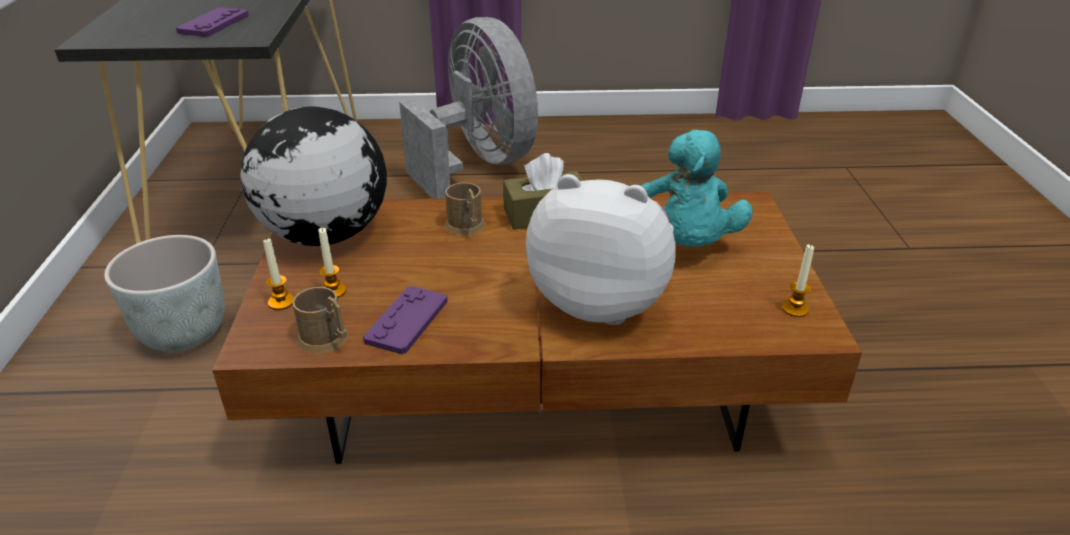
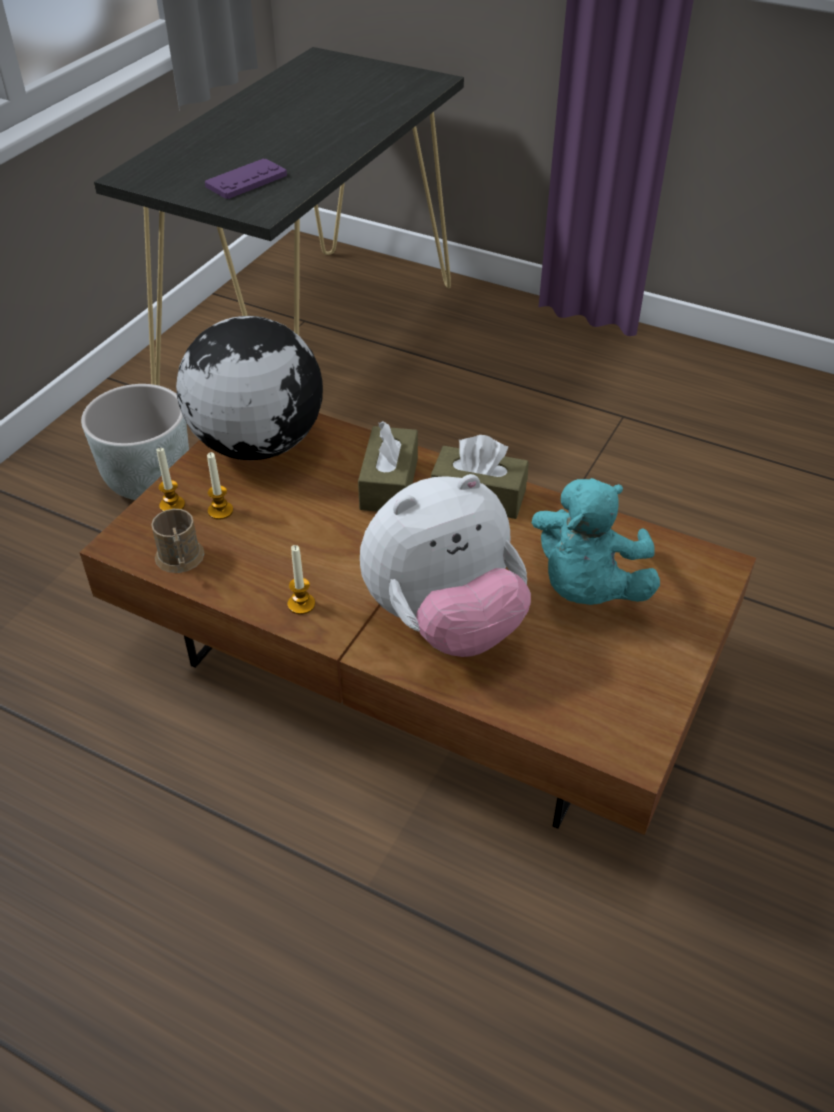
camera: 30 degrees right, 10 degrees up
purple game controller [363,286,448,355] -> none
grey fan [399,17,538,198] -> none
brown mug [444,183,486,236] -> brown tissue box [358,421,418,512]
plush toy [526,174,676,325] -> plush toy turned 105 degrees clockwise [360,474,531,657]
candle [782,244,814,317] -> candle moved to [288,545,315,615]

